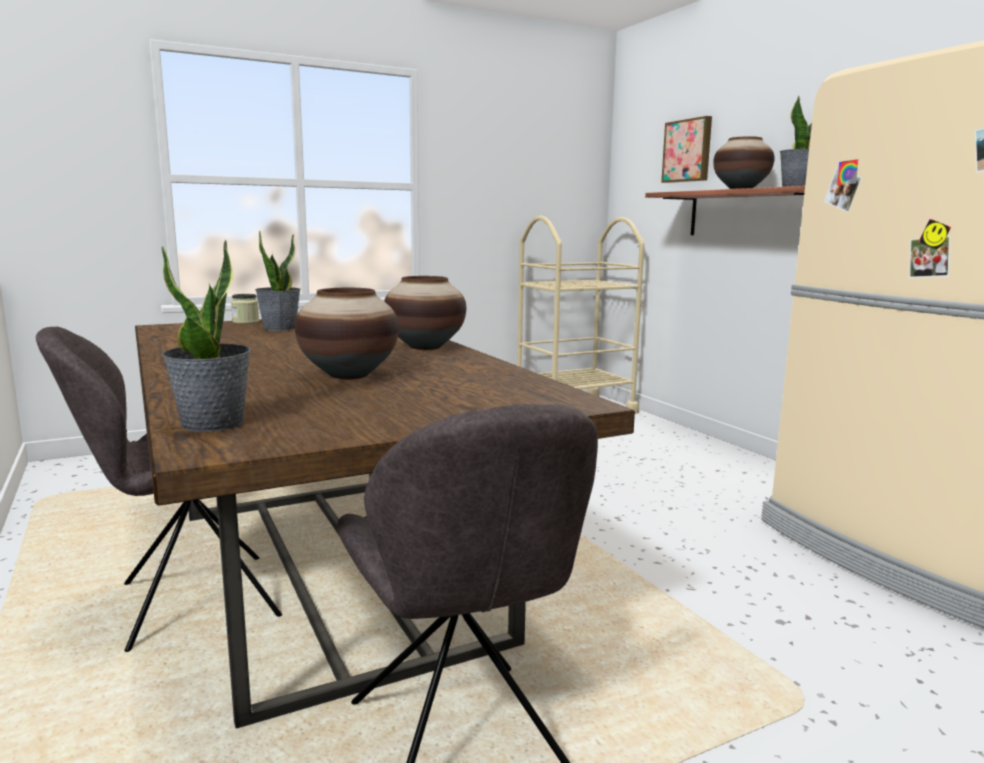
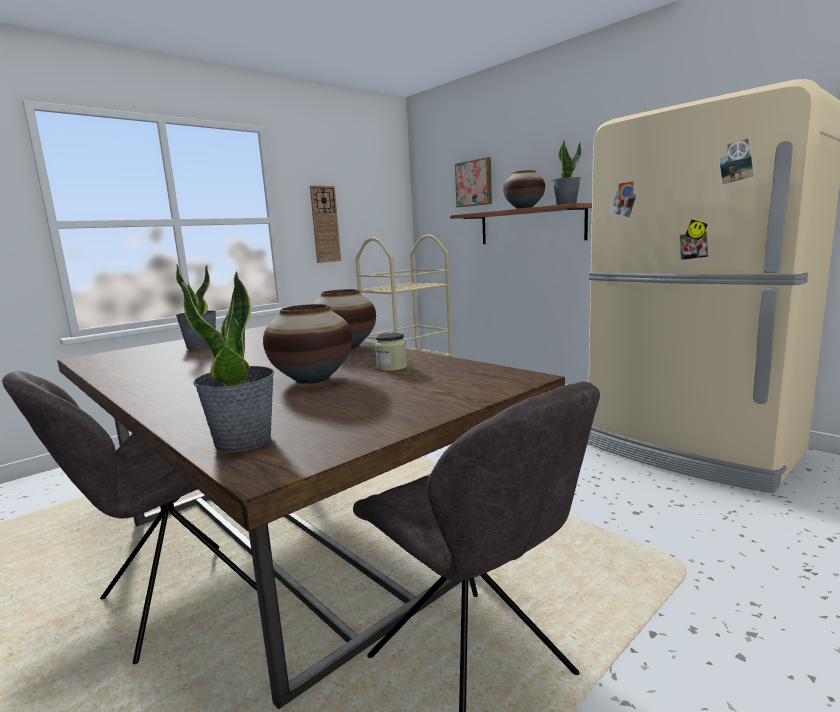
camera: 15 degrees left, 0 degrees up
jar [231,294,259,324] -> jar moved to [375,333,407,371]
none -> wall clock [310,185,341,263]

